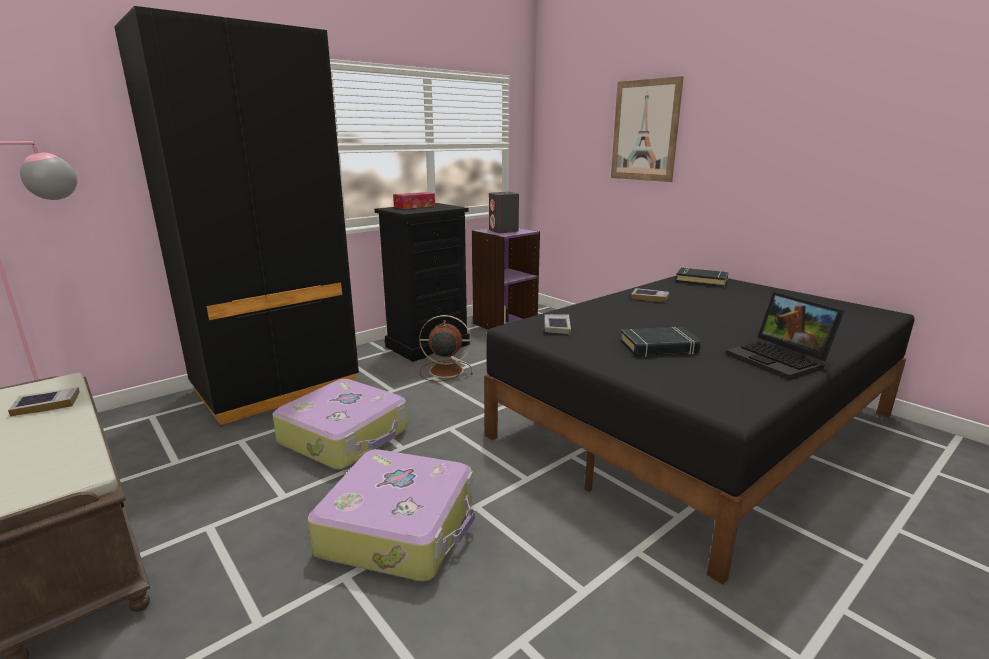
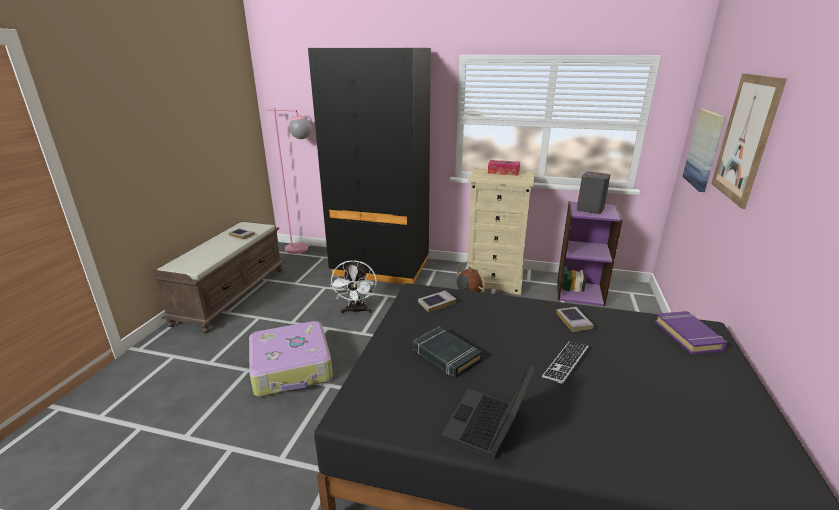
camera: 55 degrees right, 5 degrees up
suitcase [272,379,408,469] -> white fan [330,260,377,314]
black dresser [374,203,470,362] -> beige dresser [467,168,535,295]
black book [676,268,728,287] -> purple book [655,311,728,354]
none -> keyboard [542,341,589,384]
none -> picture [683,109,725,192]

